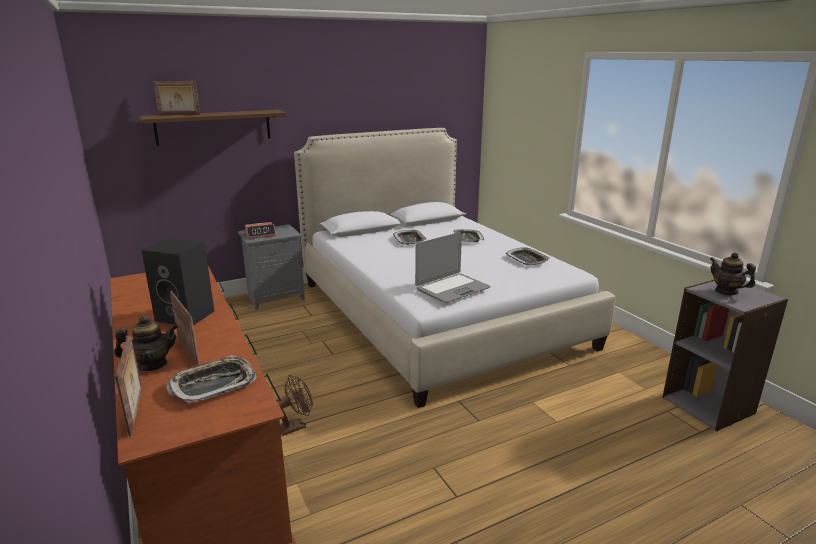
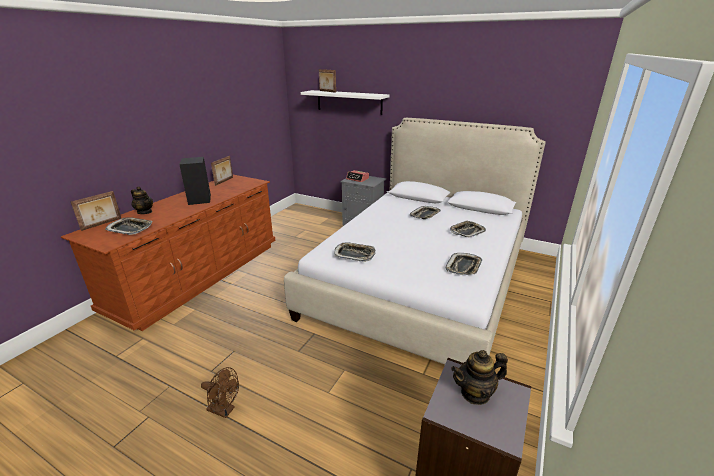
camera: 55 degrees right, 5 degrees up
brown shelf [139,110,287,146] -> white shelf [301,90,390,115]
picture frame [170,291,199,366] -> picture frame moved to [211,156,233,186]
brown fan [277,375,313,436] -> brown fan moved to [201,367,239,418]
laptop [415,232,491,303] -> tray [334,242,376,262]
teapot [710,252,756,296] -> teapot turned 120 degrees counterclockwise [451,350,508,405]

